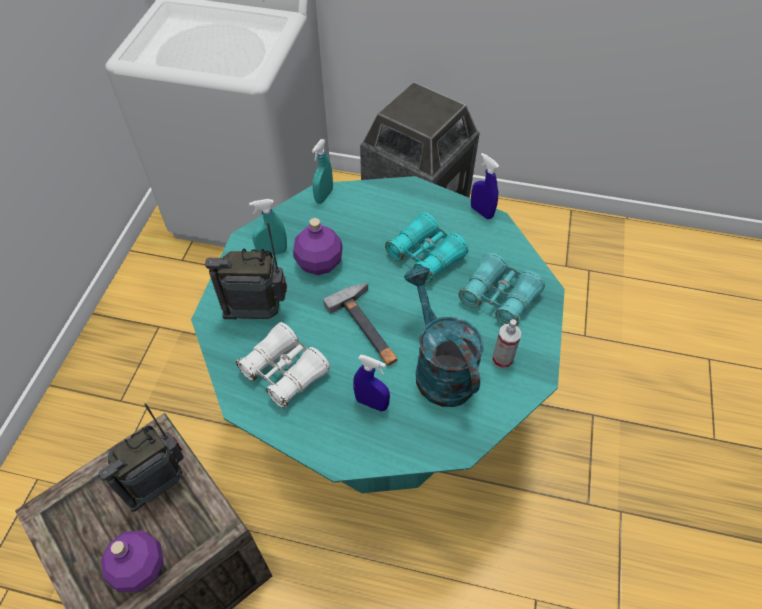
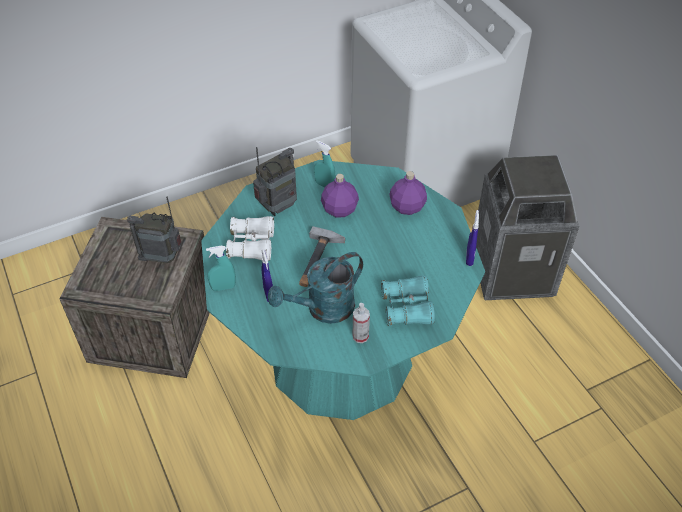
camera: 50 degrees right, 5 degrees down
purple bottle [101,531,164,593] -> purple bottle moved to [389,171,427,215]
radio [205,222,287,319] -> radio turned 90 degrees clockwise [253,147,297,216]
turquoise spray bottle [312,139,333,204] -> turquoise spray bottle moved to [206,246,236,291]
turquoise binoculars [385,212,468,283] -> none
turquoise watering can [404,267,484,407] -> turquoise watering can turned 150 degrees counterclockwise [268,252,363,324]

